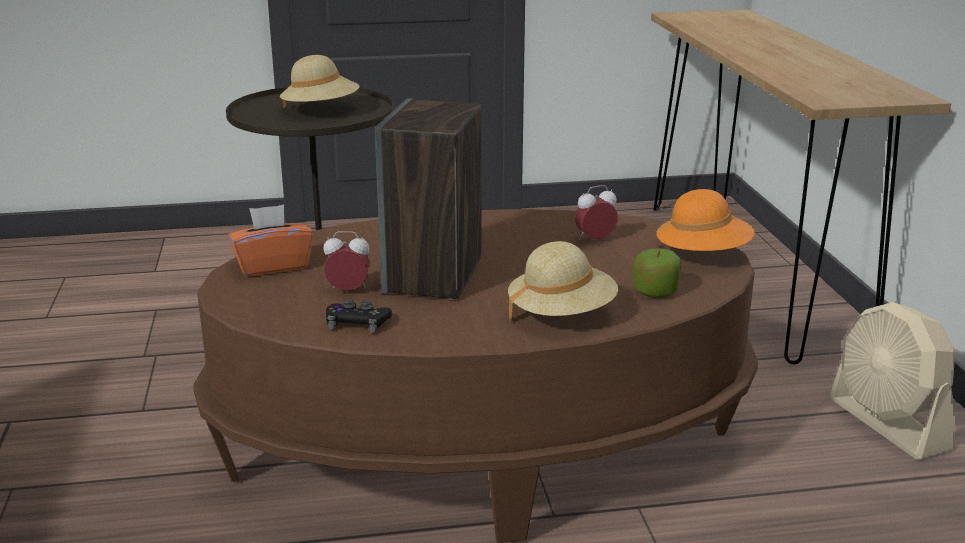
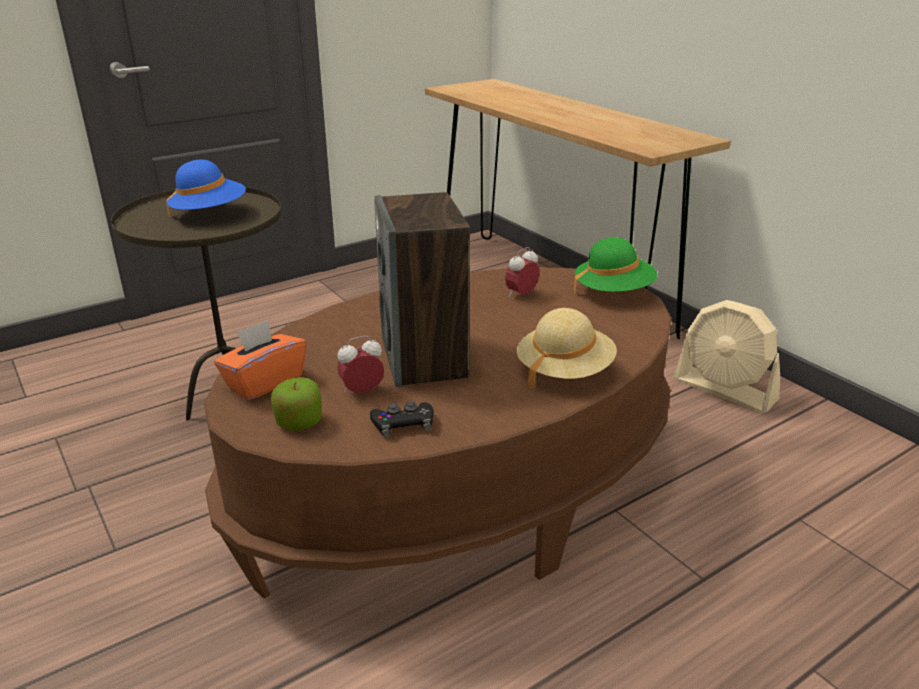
camera: 25 degrees left, 5 degrees up
beige hat [280,55,359,108] -> blue hat [166,160,246,216]
apple [633,249,681,298] -> apple moved to [271,377,322,431]
orange hat [655,189,755,251] -> green hat [574,237,657,292]

